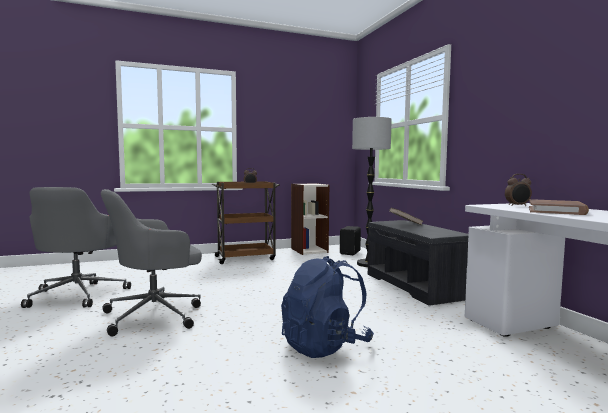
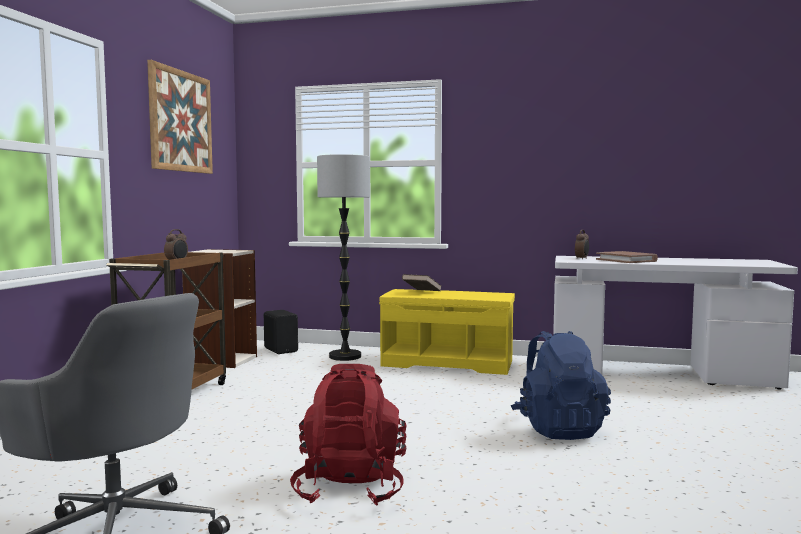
camera: 55 degrees left, 0 degrees up
grey office chair [101,189,202,337] -> red backpack [290,364,407,506]
grey bench [368,220,469,306] -> yellow bench [379,289,515,375]
none -> picture [147,60,213,174]

